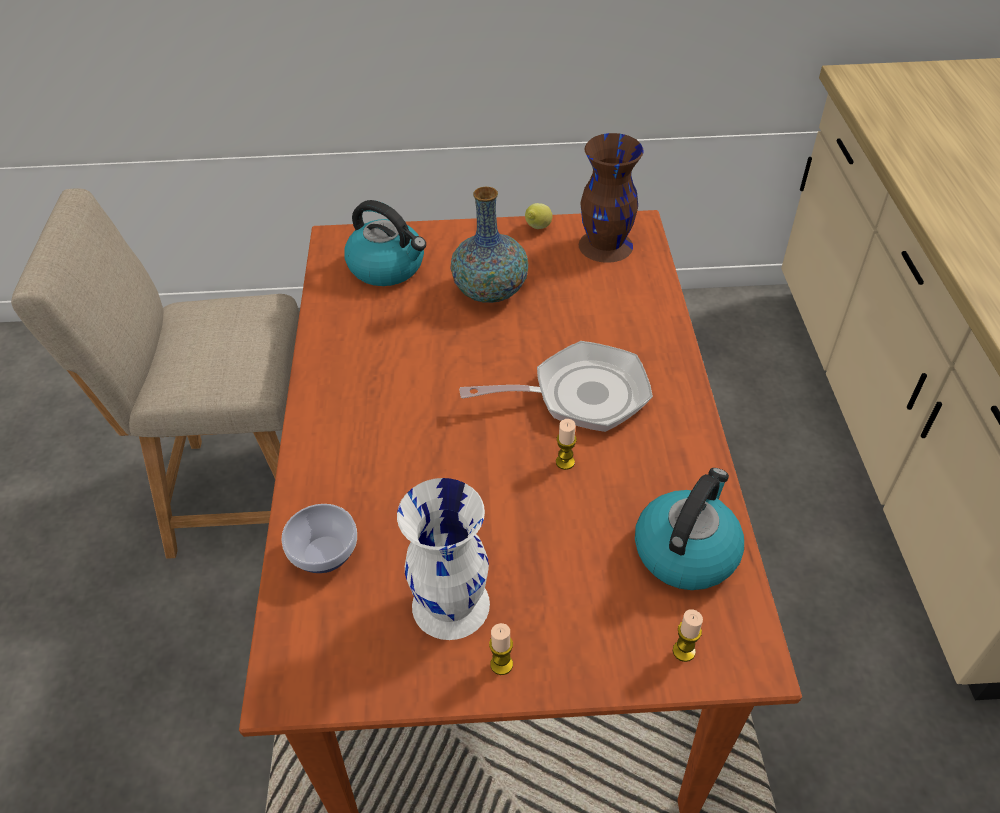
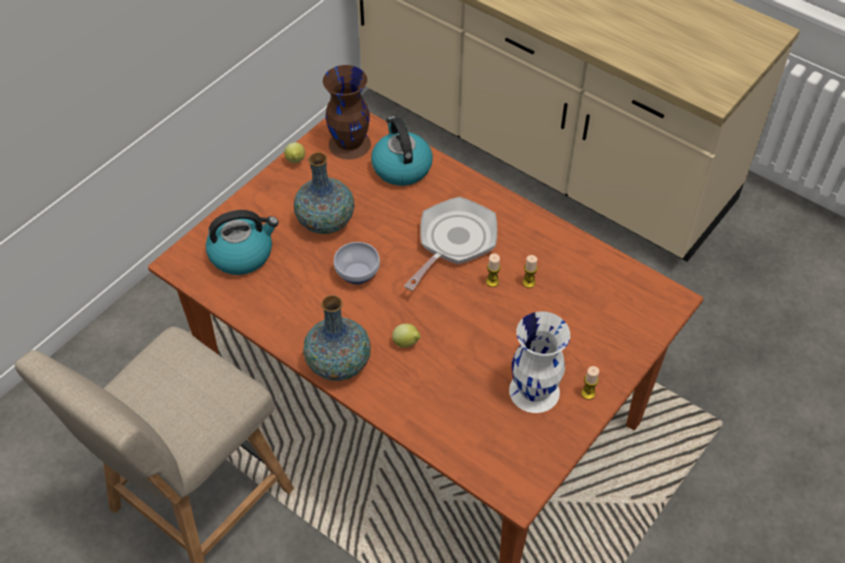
camera: 50 degrees left, 5 degrees up
bowl [282,504,357,573] -> bowl moved to [334,242,380,285]
kettle [635,468,744,590] -> kettle moved to [371,116,433,186]
candle [673,609,703,662] -> candle moved to [522,255,538,288]
none -> vase [303,295,371,381]
none -> lemon [392,324,420,348]

